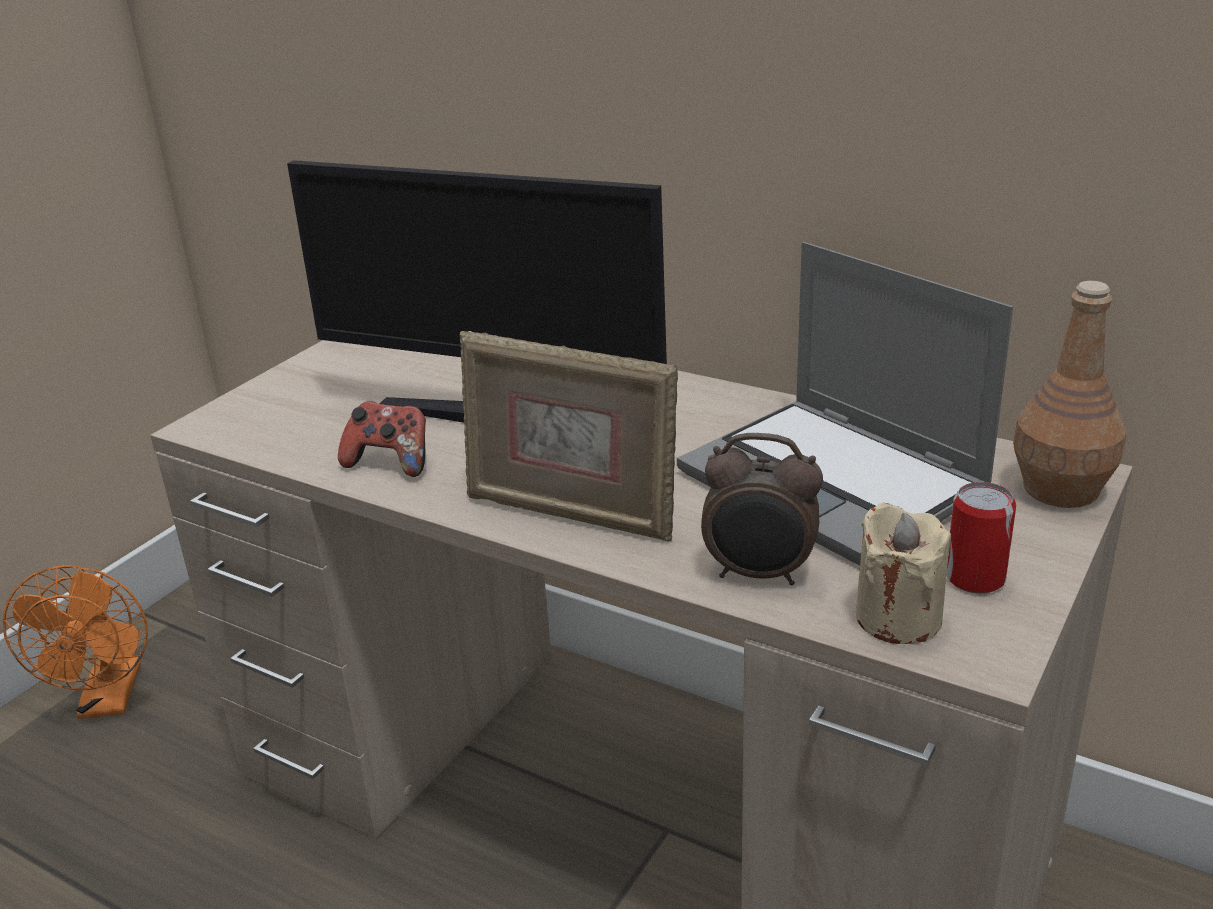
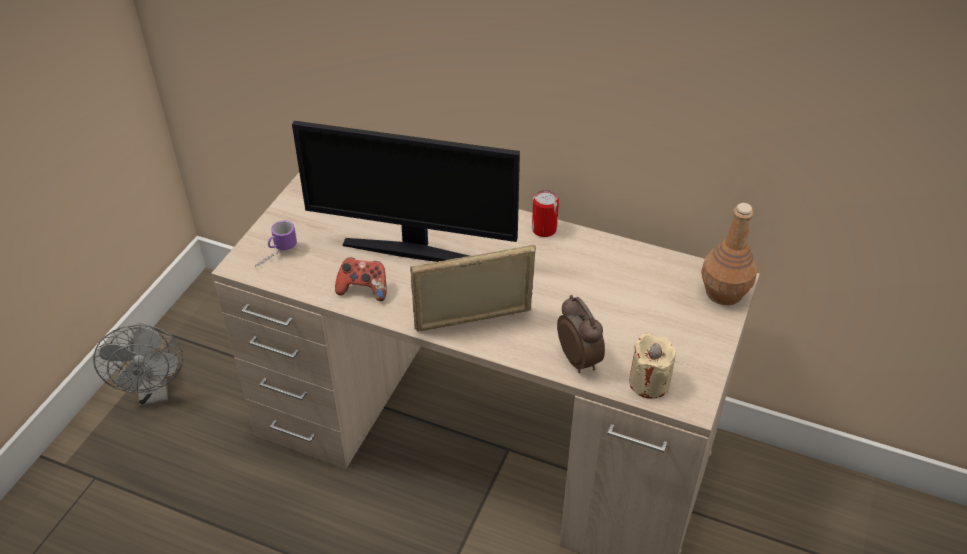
camera: 10 degrees left, 15 degrees up
orange fan [3,565,148,719] -> grey fan [93,323,183,407]
picture frame [459,331,678,542] -> picture frame turned 150 degrees clockwise [410,245,536,332]
laptop [677,242,1013,566] -> none
alarm clock [701,433,823,586] -> alarm clock turned 120 degrees counterclockwise [557,295,605,373]
can [947,482,1016,594] -> can moved to [532,190,559,237]
none -> mug [255,220,297,268]

